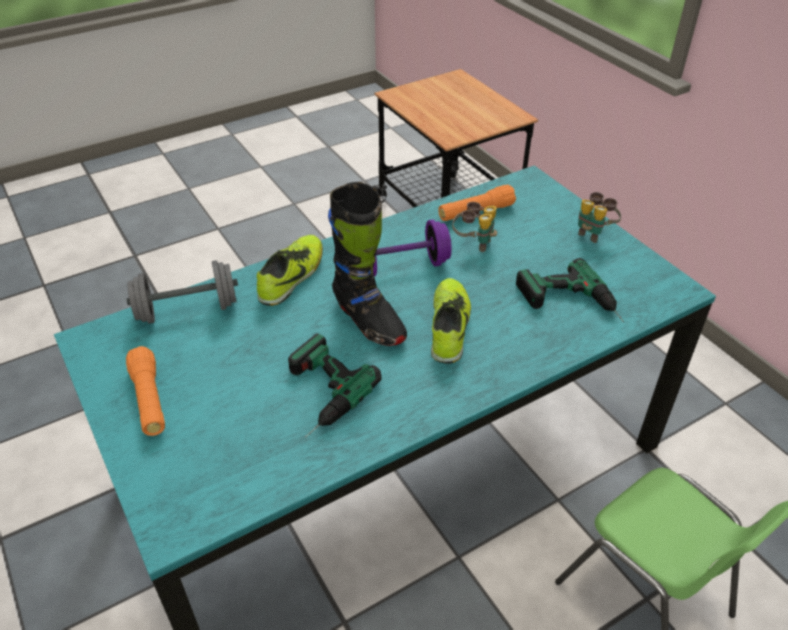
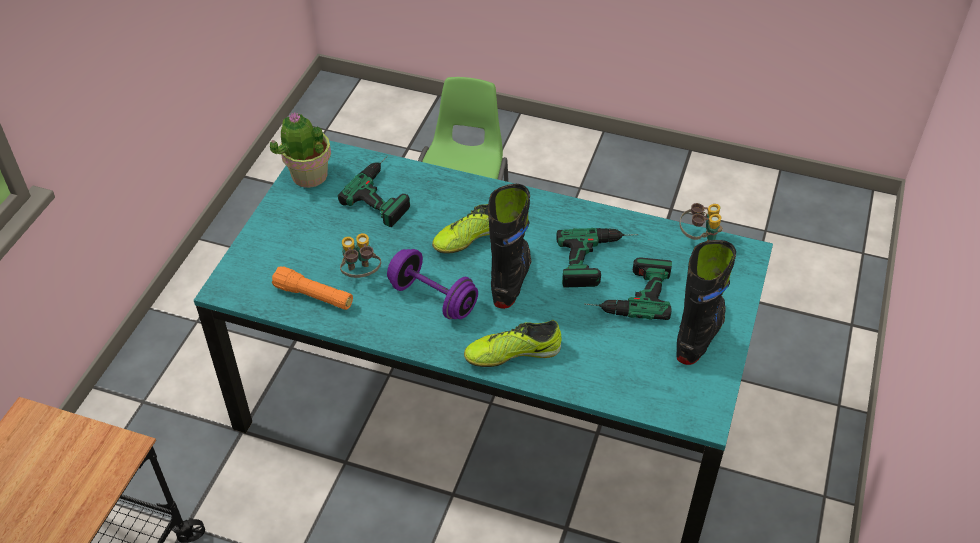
camera: 130 degrees left, 5 degrees up
grey dumbbell [126,260,238,324] -> none
orange flashlight [126,346,165,436] -> black boot [676,240,736,365]
binoculars [578,192,621,243] -> binoculars moved to [680,203,723,241]
none -> potted plant [270,112,331,188]
none -> power drill [584,257,672,320]

